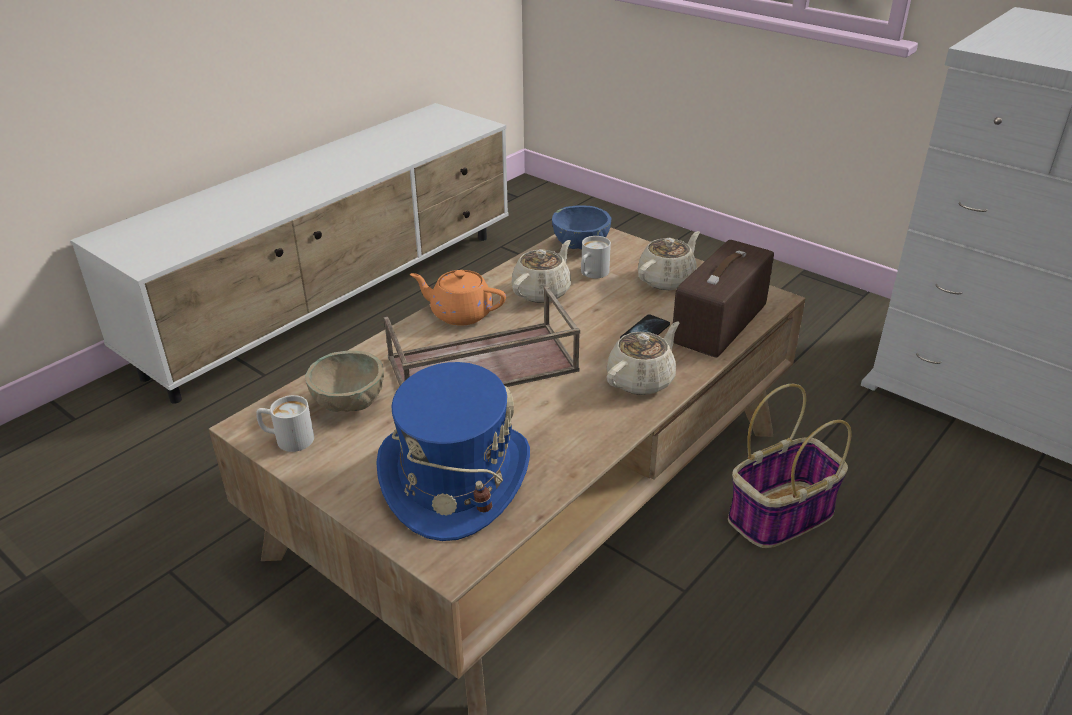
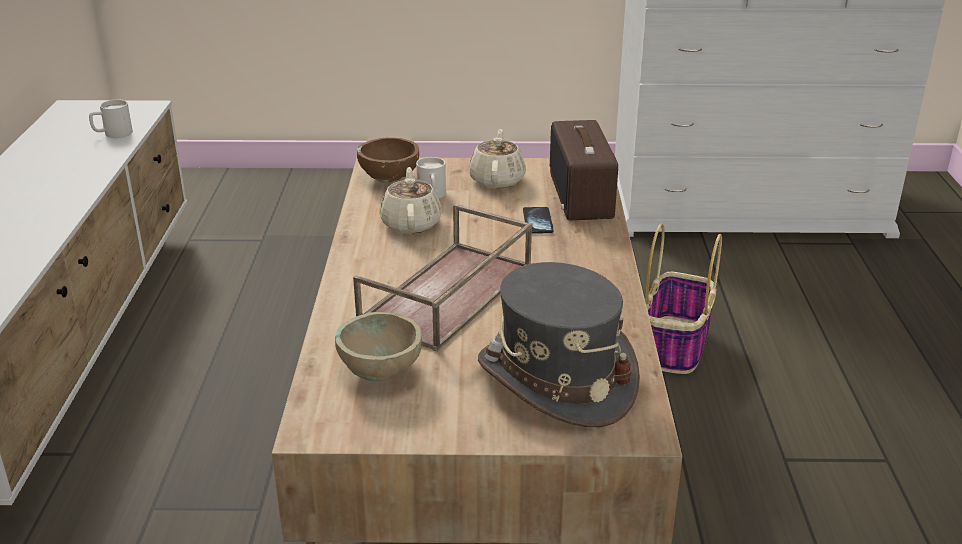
camera: 40 degrees left, 5 degrees down
white mug [256,395,314,452] -> white mug moved to [89,99,133,138]
blue hat [376,362,530,541] -> grey hat [478,262,640,427]
orange teapot [410,270,506,326] -> none
blue bowl [552,205,611,249] -> brown bowl [357,138,419,183]
beige teapot [607,322,680,395] -> none

